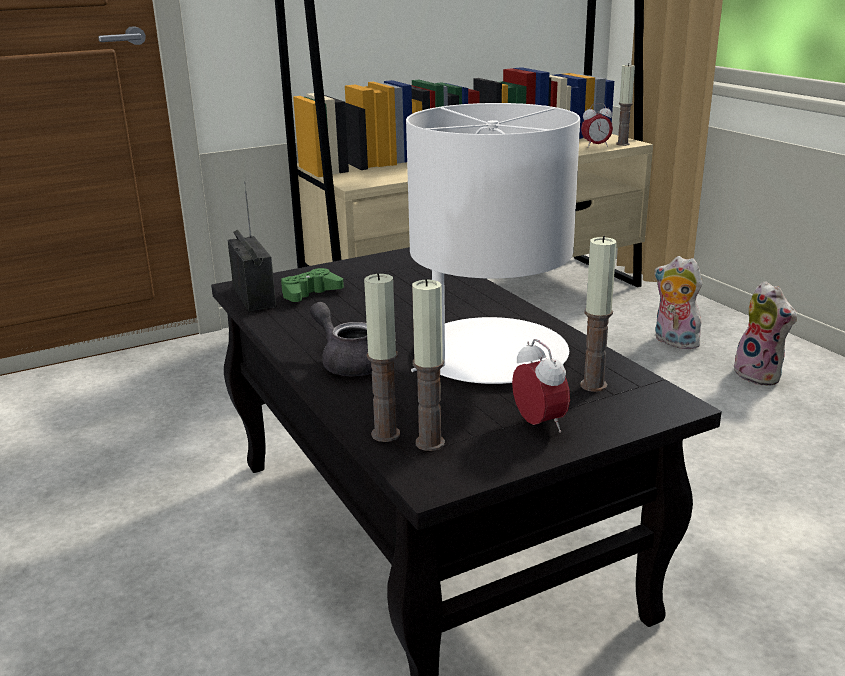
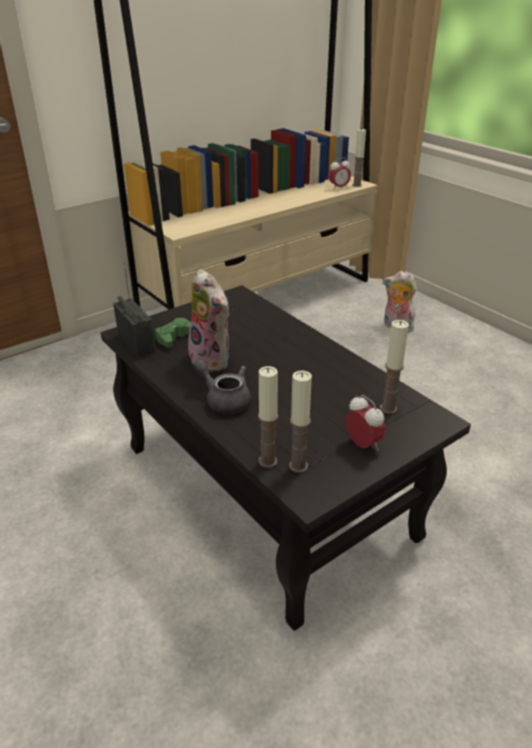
camera: 10 degrees left, 10 degrees up
white table lamp [406,103,580,384] -> none
plush toy [732,281,797,386] -> plush toy moved to [188,269,229,372]

